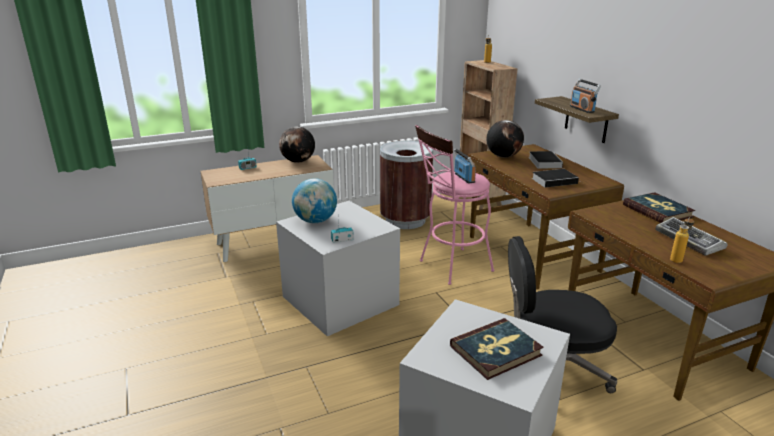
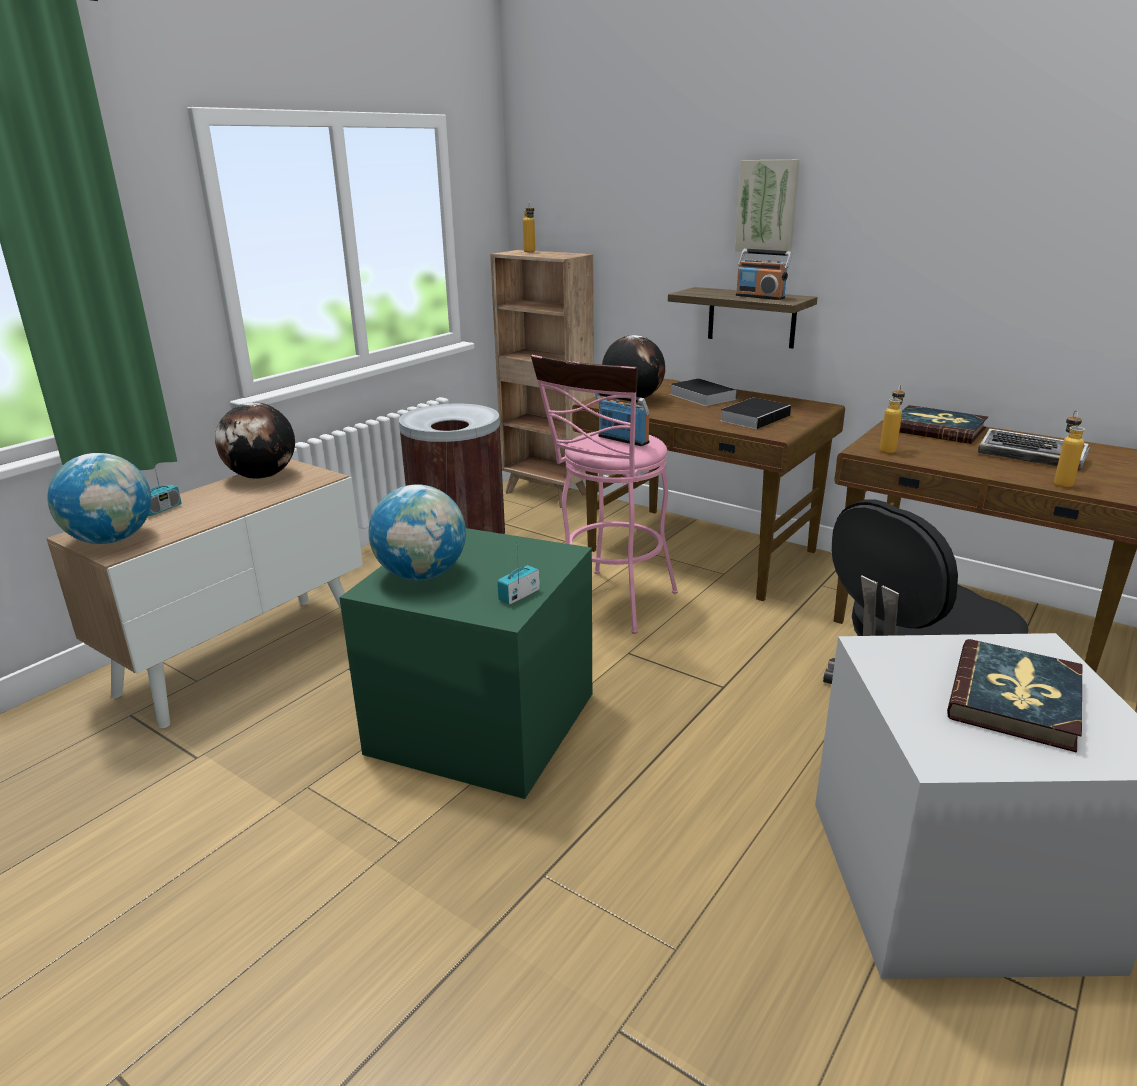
camera: 30 degrees left, 0 degrees up
grey storage box [276,201,400,336] -> green storage box [339,528,592,799]
none -> globe [47,453,151,544]
none -> picture [735,160,800,252]
none -> bottle [879,384,905,454]

